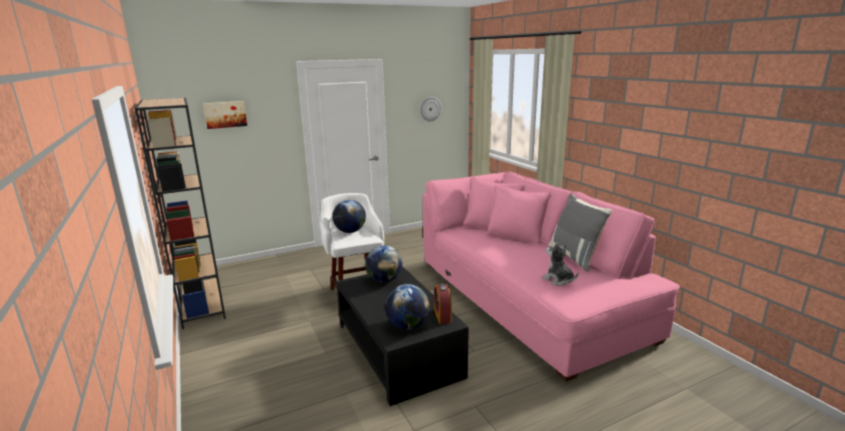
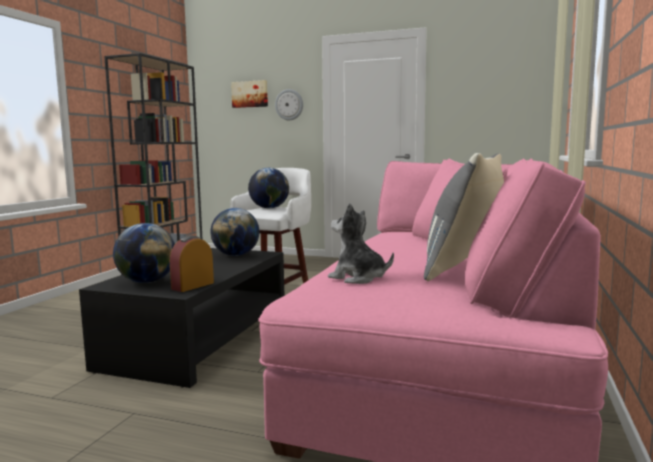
camera: 45 degrees right, 10 degrees down
wall clock [420,97,442,121] -> wall clock moved to [275,89,303,120]
plush toy [542,243,579,286] -> plush toy turned 60 degrees counterclockwise [328,203,394,284]

